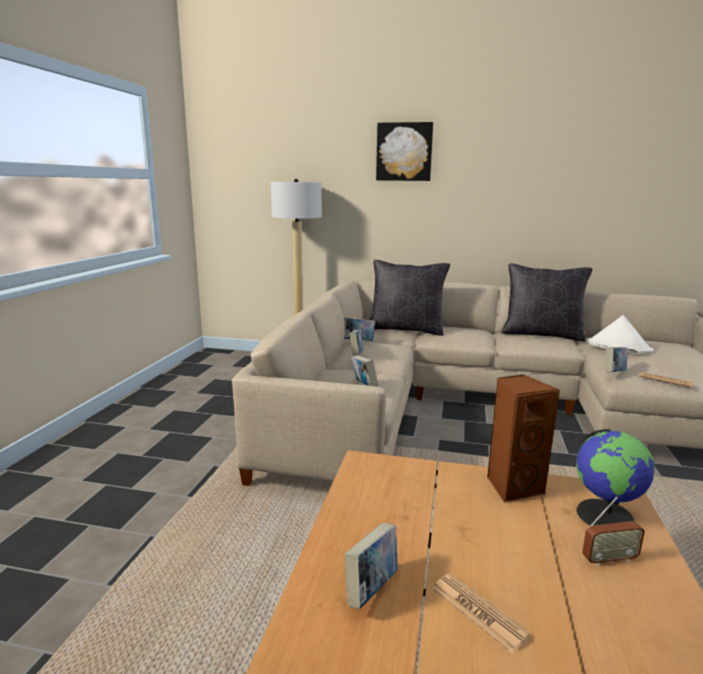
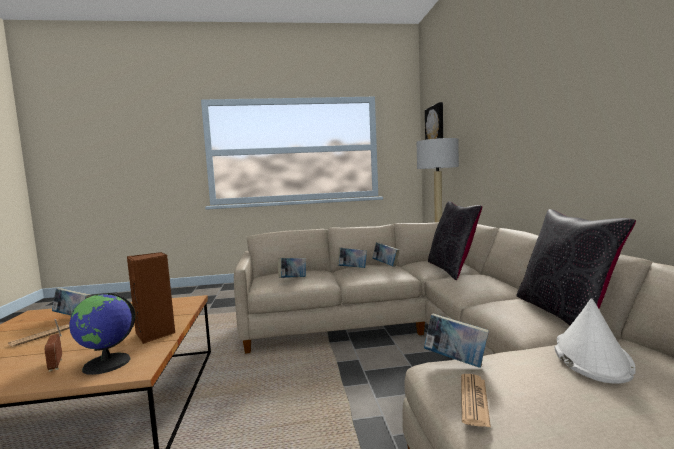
camera: 70 degrees right, 10 degrees down
picture [376,122,433,181] -> picture moved to [425,102,443,140]

